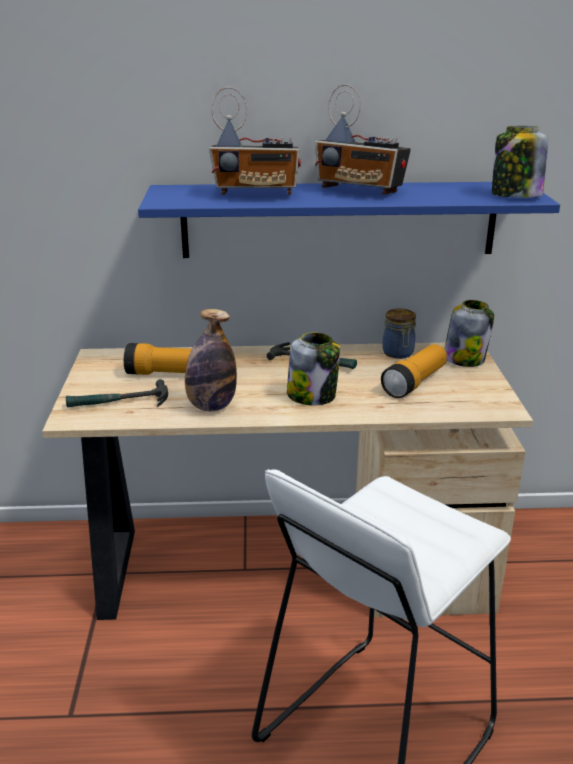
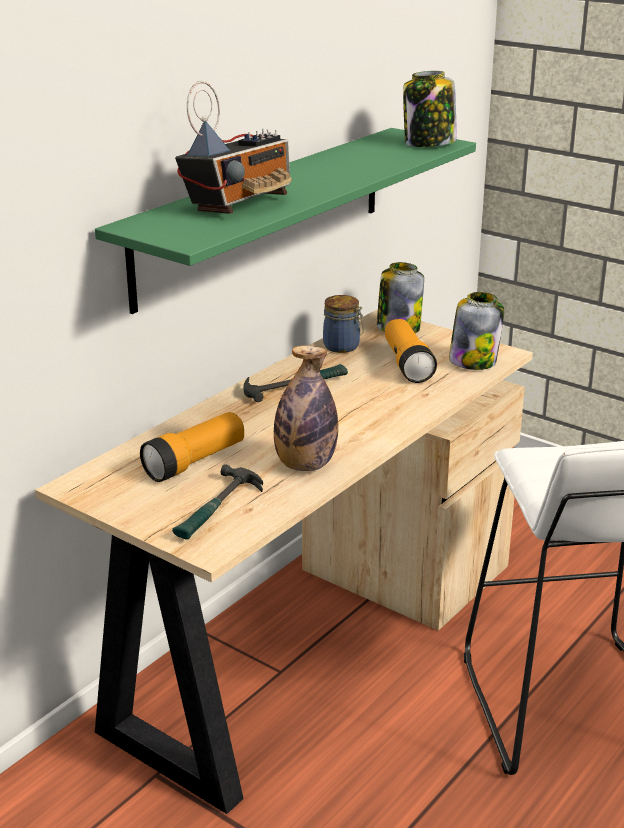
camera: 50 degrees left, 0 degrees up
blue shelf [138,182,560,258] -> green shelf [95,128,476,314]
jar [287,332,340,405] -> jar moved to [449,292,504,370]
radio [315,84,411,195] -> none

